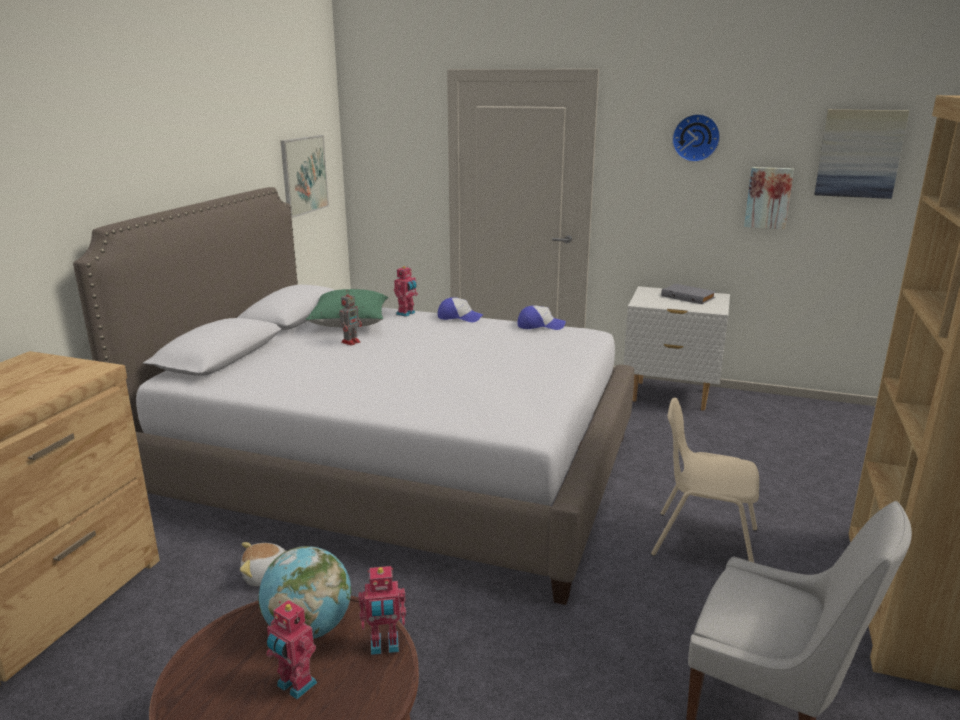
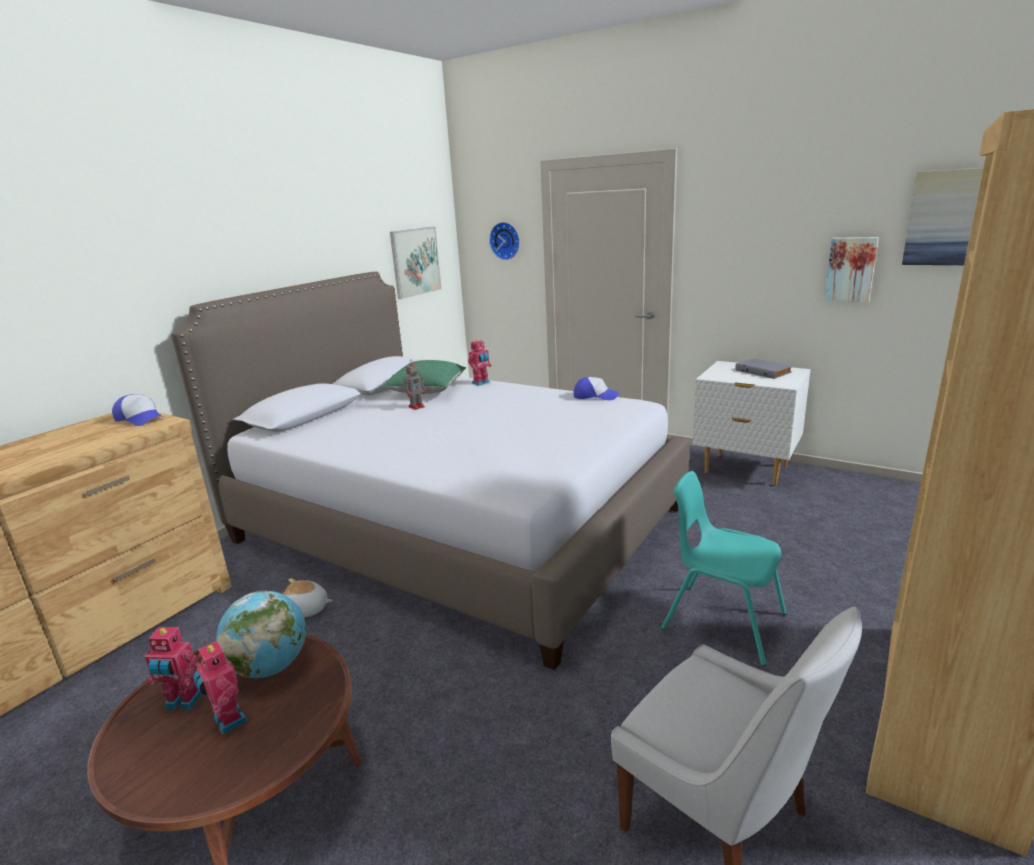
camera: 15 degrees right, 0 degrees up
toy robot [358,566,406,655] -> toy robot moved to [145,627,201,710]
cap [438,298,483,322] -> cap moved to [112,394,163,426]
beige chair [651,397,759,562] -> turquoise chair [661,471,786,666]
wall clock [672,114,720,162] -> wall clock moved to [489,222,520,260]

